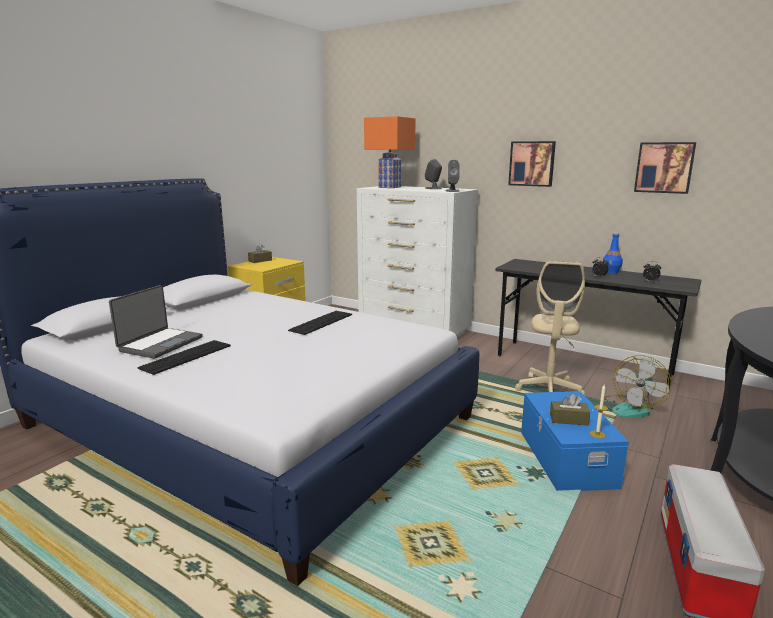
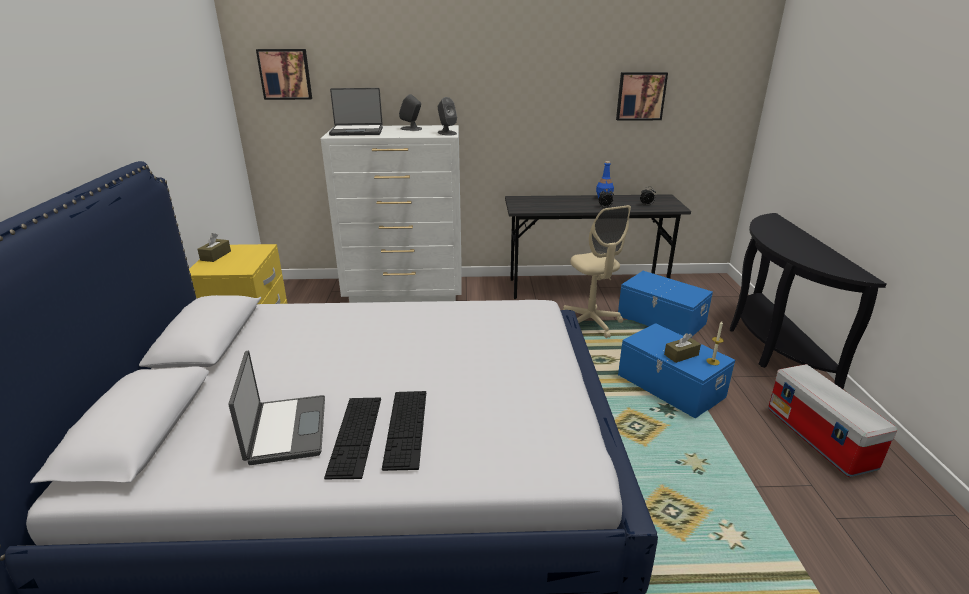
camera: 35 degrees left, 10 degrees up
keyboard [288,311,352,335] -> keyboard moved to [382,391,426,471]
orange table lamp [364,116,416,188] -> laptop [329,88,383,136]
picture [508,141,556,187] -> picture moved to [256,49,312,100]
fan [604,355,672,418] -> blue storage box [618,271,713,336]

